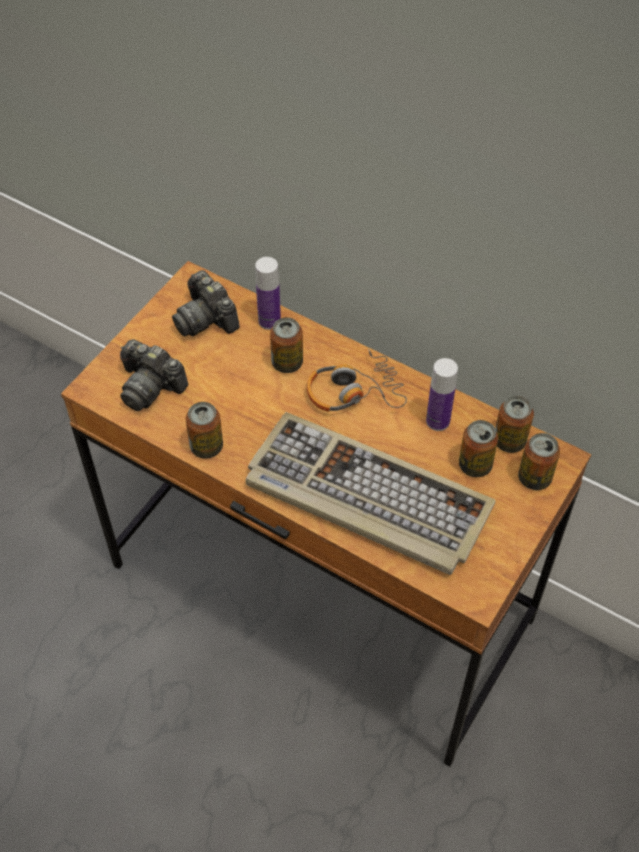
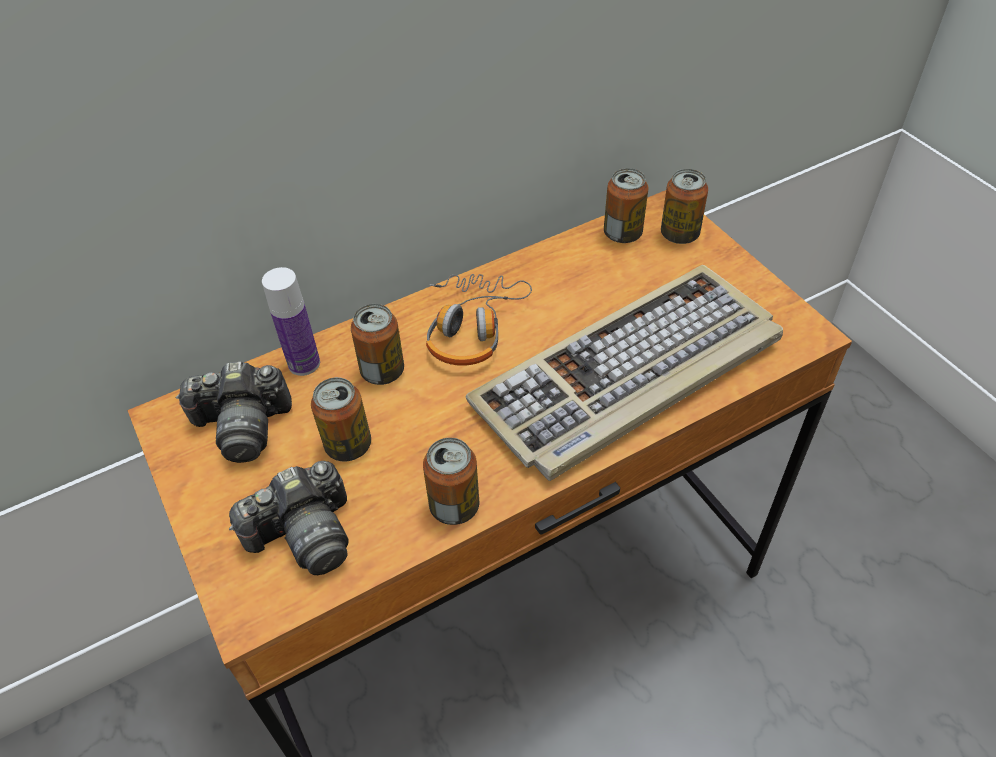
camera: 60 degrees left, 5 degrees down
bottle [426,358,458,431] -> none
can [459,420,498,477] -> can moved to [311,377,371,461]

